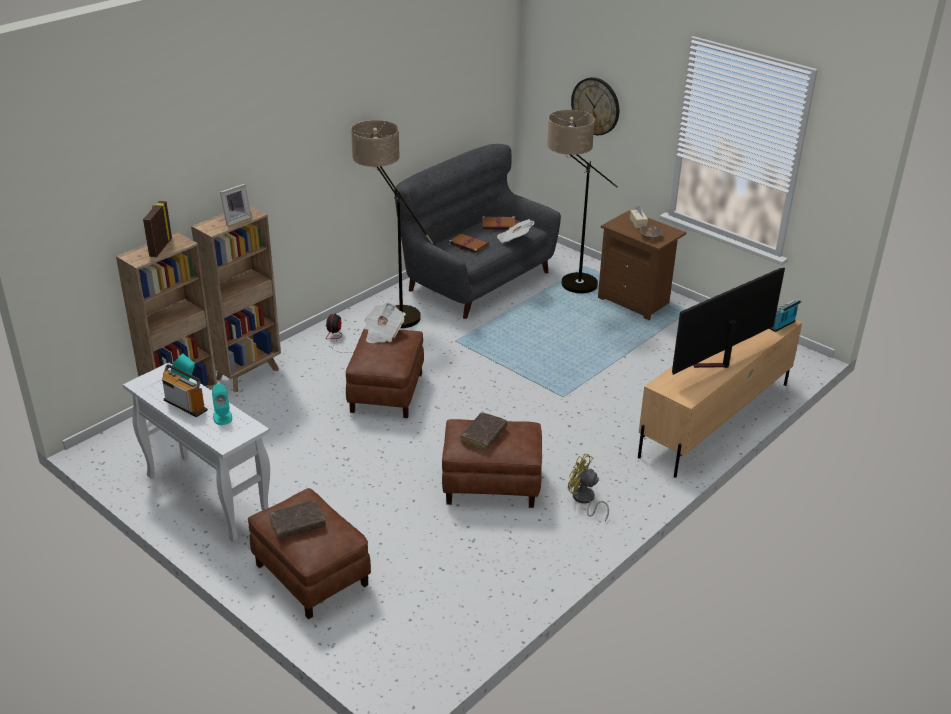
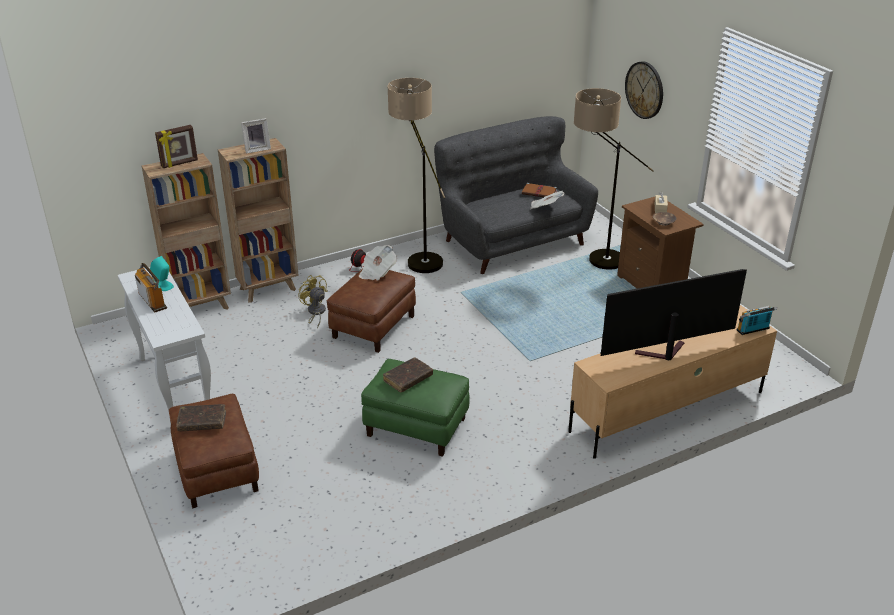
camera: 20 degrees right, 0 degrees up
picture frame [143,201,172,257] -> picture frame turned 150 degrees counterclockwise [155,125,198,168]
turquoise speaker [212,384,232,425] -> none
brown ottoman [442,419,542,508] -> green ottoman [361,359,470,457]
brown book [449,233,489,254] -> none
yellow fan [568,454,609,521] -> yellow fan moved to [298,275,328,329]

